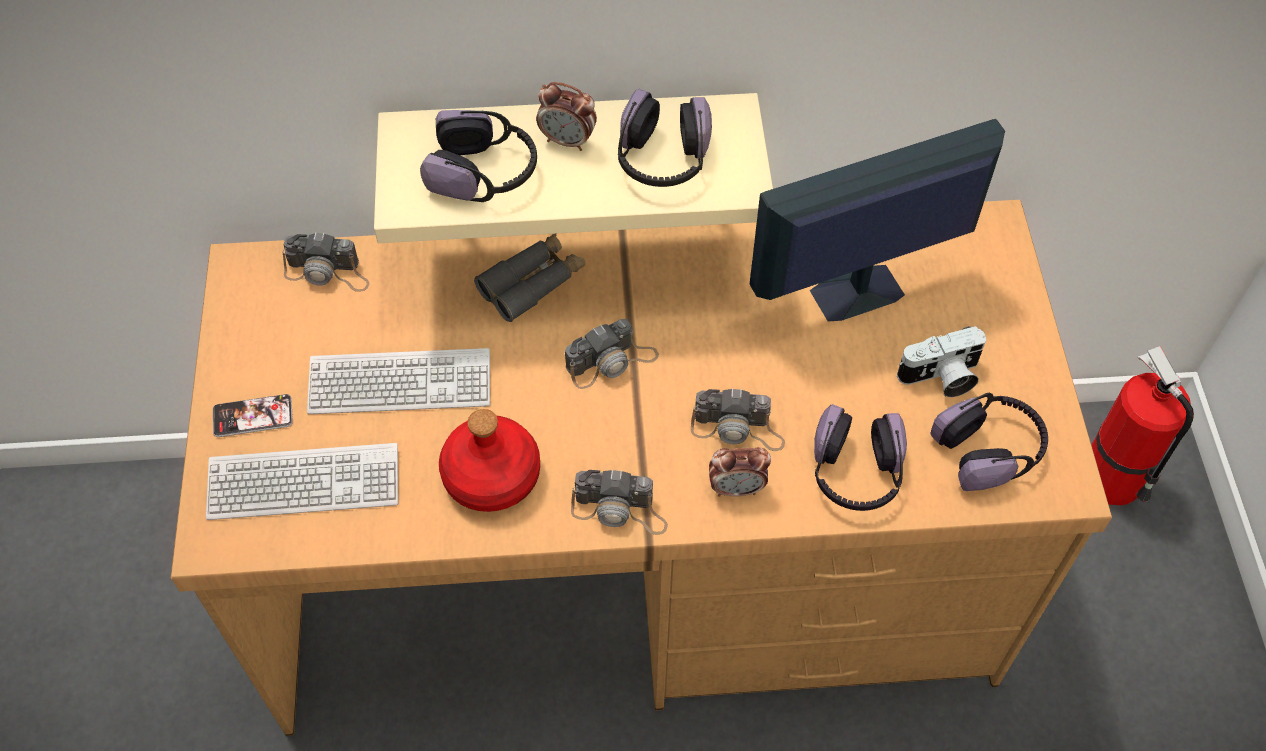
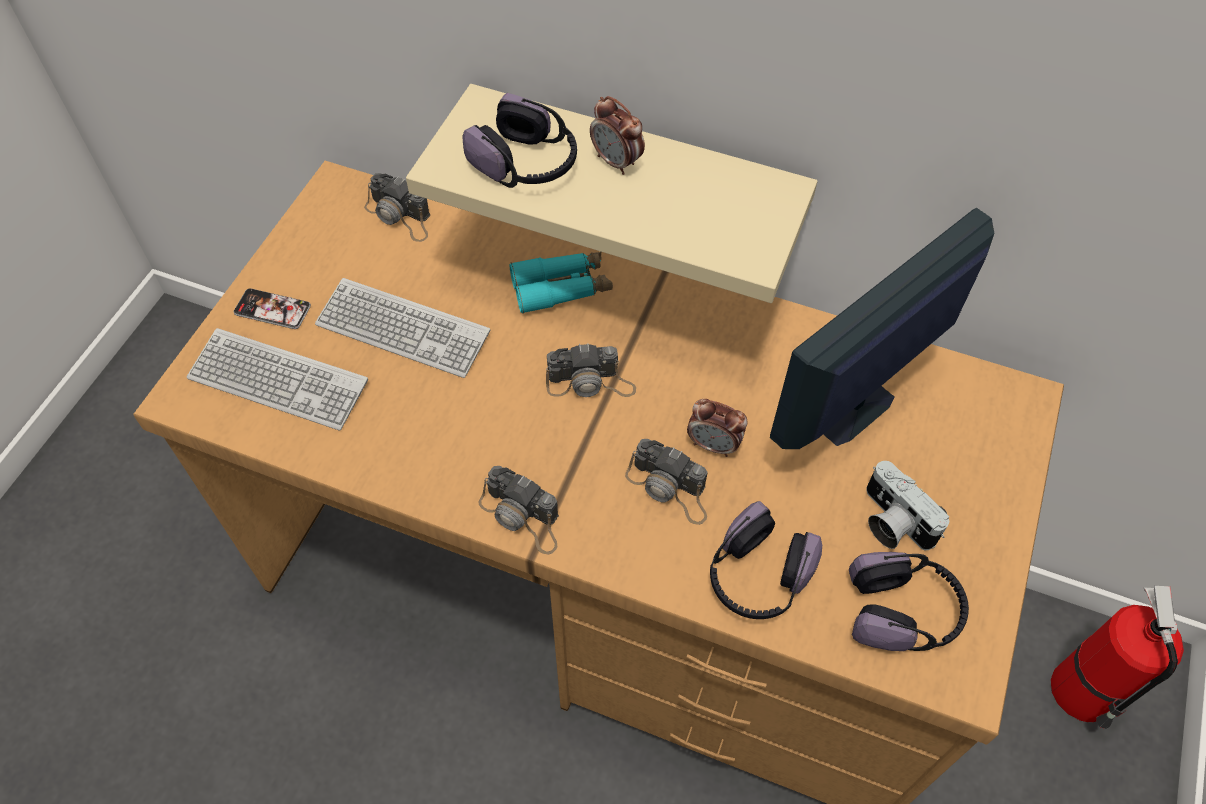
camera: 25 degrees right, 0 degrees up
red bottle [439,409,540,512] -> none
grey binoculars [474,233,585,322] -> turquoise binoculars [509,252,613,314]
headphones [618,89,712,187] -> none
alarm clock [709,447,771,497] -> alarm clock moved to [687,399,747,457]
monitor [750,119,1005,321] -> monitor turned 45 degrees counterclockwise [770,208,994,449]
camera [897,326,986,397] -> camera turned 45 degrees clockwise [866,461,950,550]

